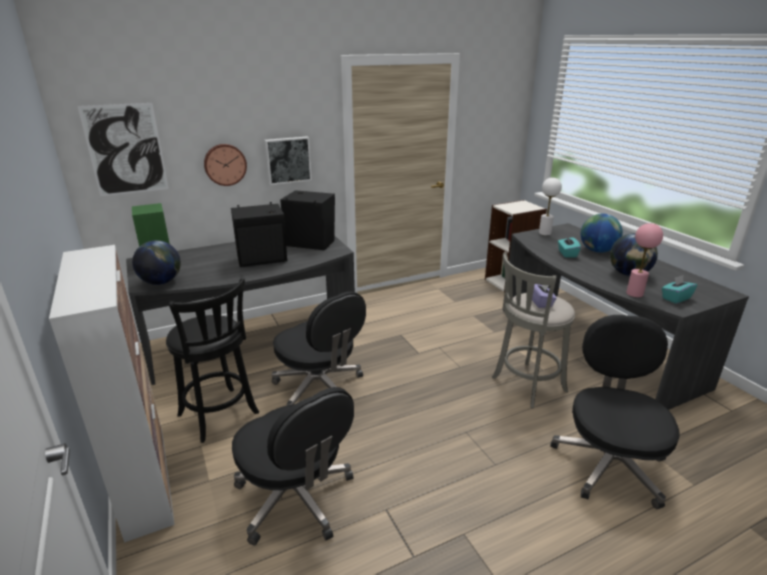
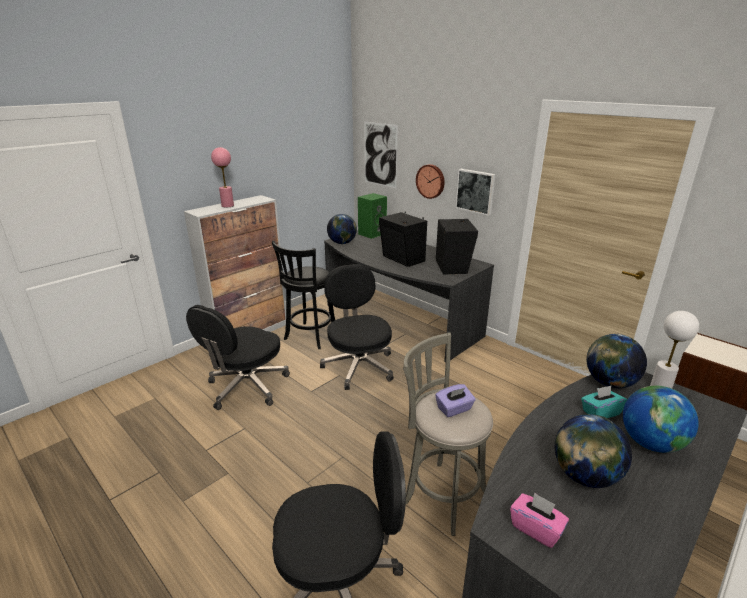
camera: 70 degrees right, 0 degrees up
black office chair [272,291,366,405] -> black office chair turned 135 degrees clockwise [320,264,394,390]
pink table lamp [626,223,663,298] -> pink table lamp moved to [211,147,234,208]
turquoise tissue box [662,275,697,304] -> pink tissue box [510,492,569,548]
none -> globe [586,334,647,388]

